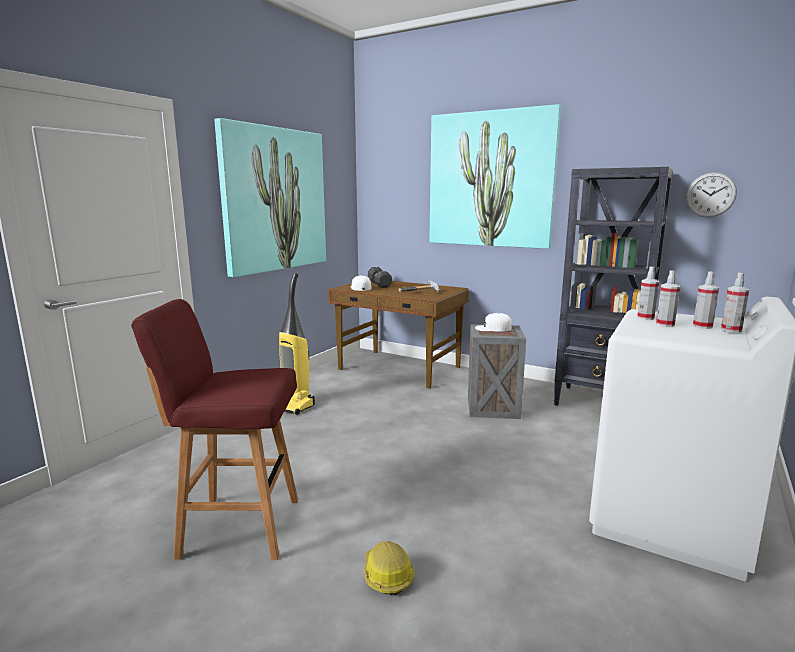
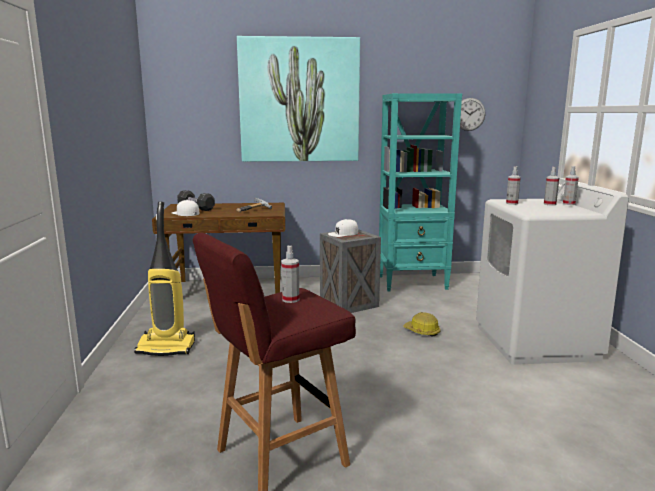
camera: 35 degrees left, 0 degrees up
picture [214,118,326,277] -> none
hard hat [364,541,415,595] -> hard hat moved to [403,312,441,337]
black bookcase [554,167,673,406] -> turquoise bookcase [379,93,462,291]
spray bottle [656,270,680,327] -> spray bottle moved to [281,246,299,303]

